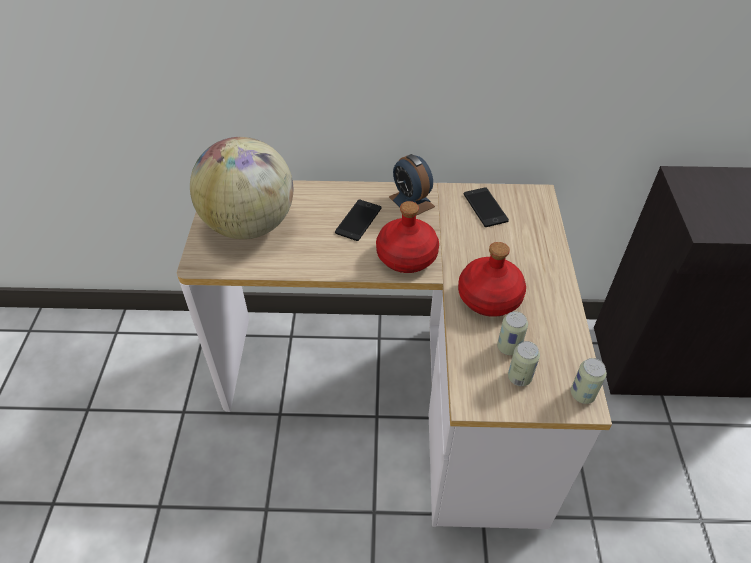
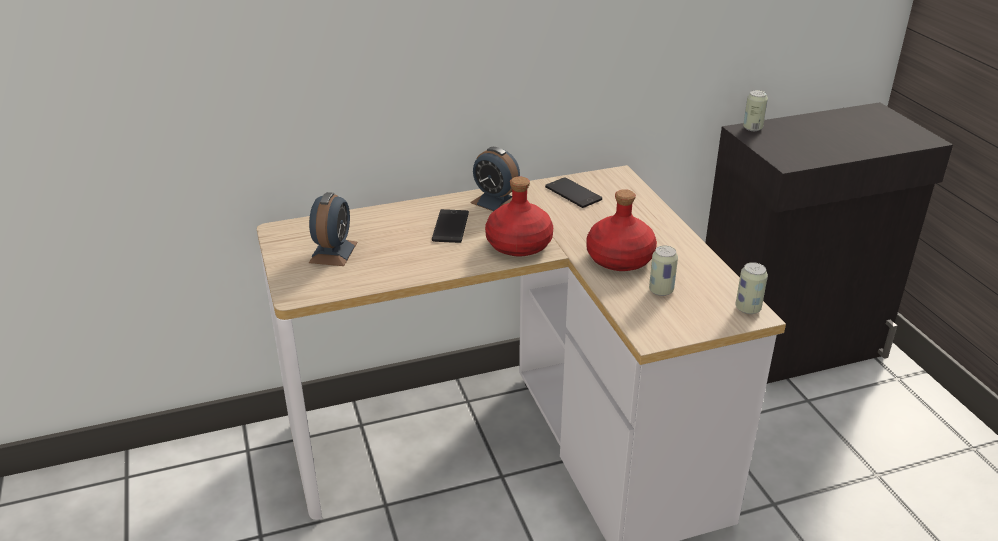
camera: 20 degrees left, 15 degrees down
globe [190,137,293,239] -> alarm clock [309,192,357,266]
can [508,341,540,386] -> can moved to [743,90,768,131]

